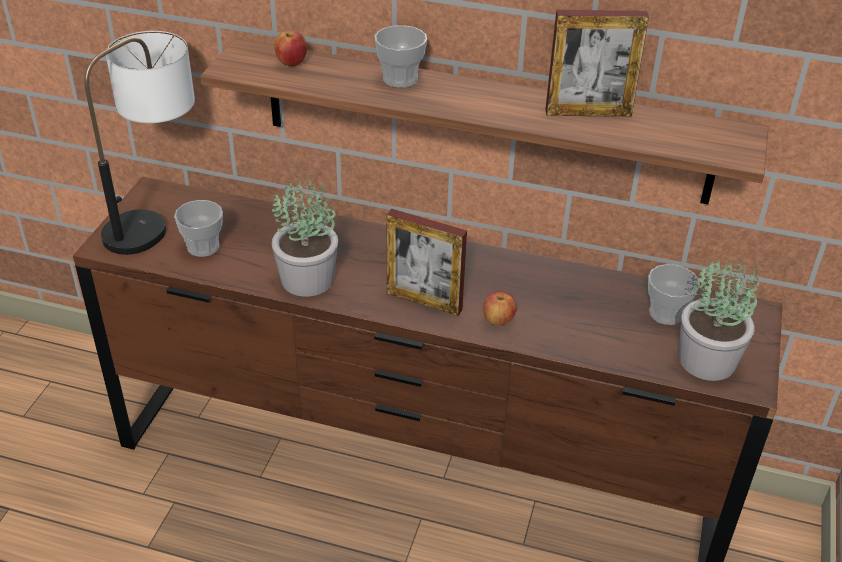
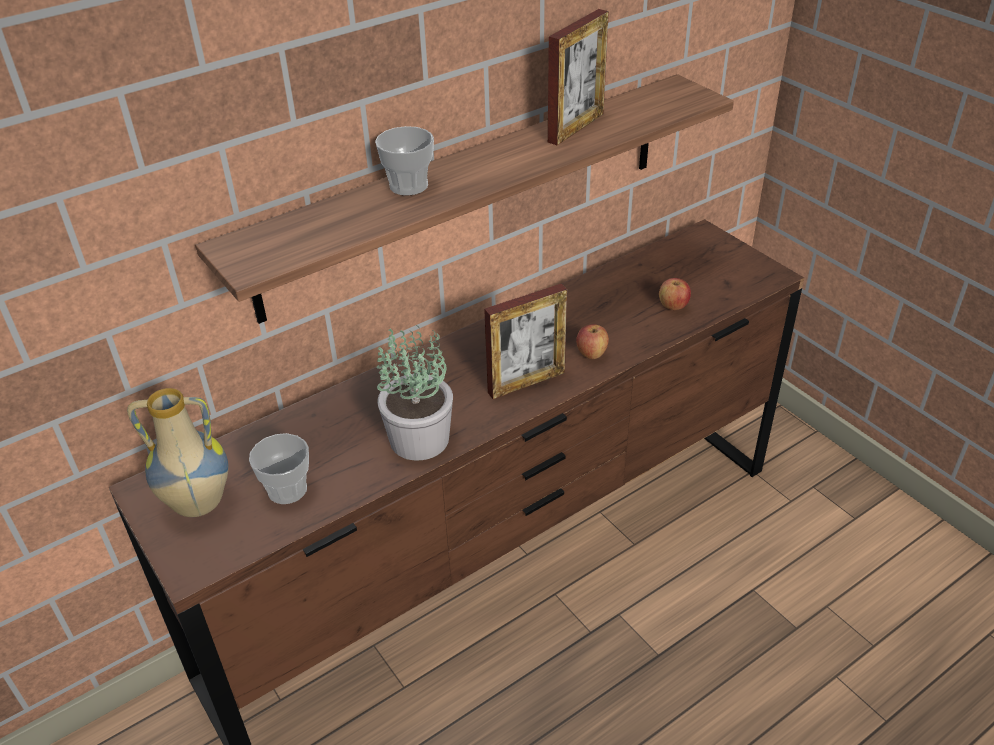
camera: 50 degrees left, 0 degrees up
table lamp [84,31,195,255] -> vase [127,388,228,517]
apple [274,30,307,67] -> apple moved to [659,278,691,310]
cup [648,264,700,325] -> none
potted plant [679,259,759,381] -> none

